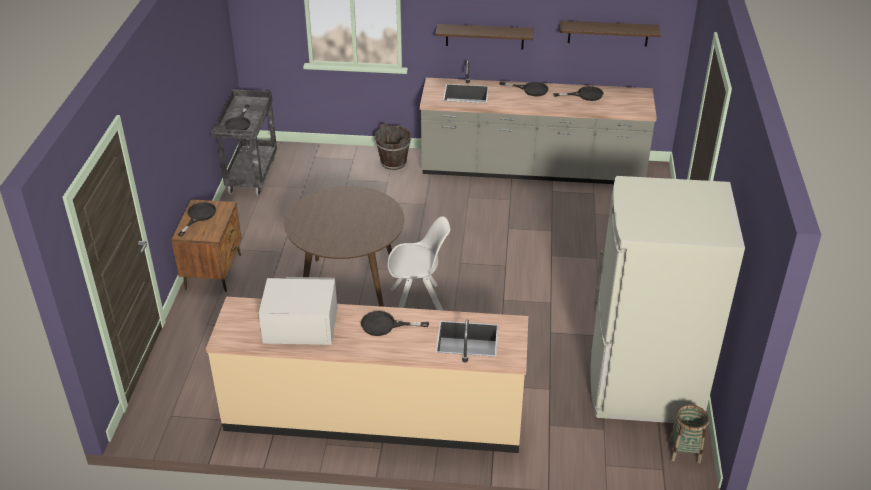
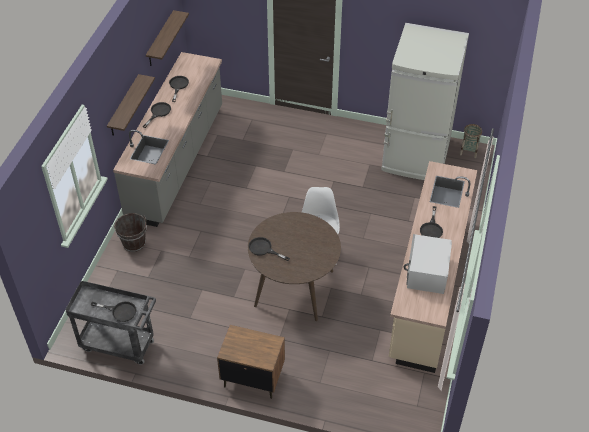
camera: 80 degrees left, 10 degrees up
black frying pan [177,202,216,236] -> black frying pan moved to [249,237,290,261]

